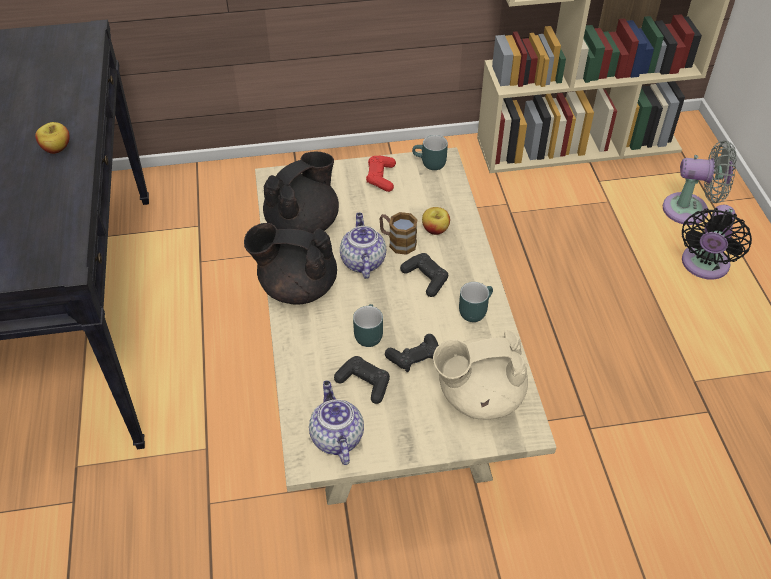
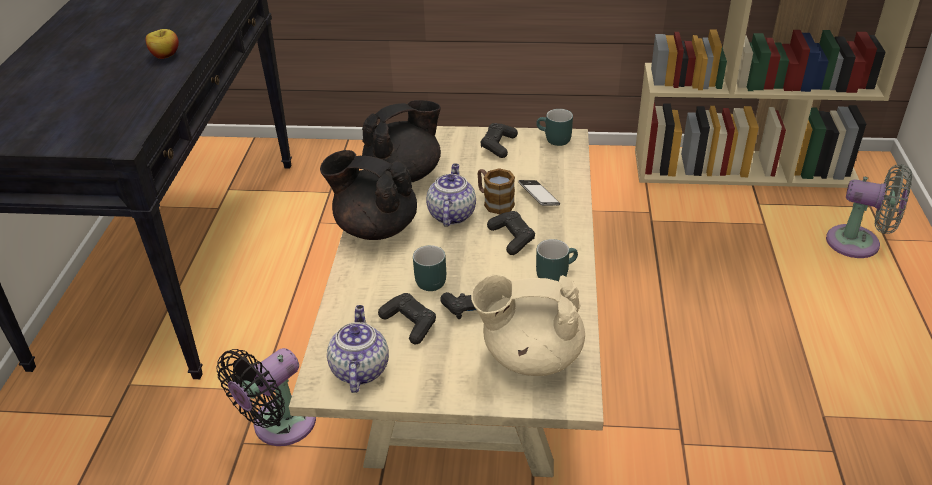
camera: 15 degrees right, 10 degrees down
red game controller [366,156,396,192] -> black game controller [481,123,518,158]
apple [422,207,450,235] -> phone [518,180,560,206]
black fan [682,205,752,280] -> black fan moved to [216,348,316,446]

